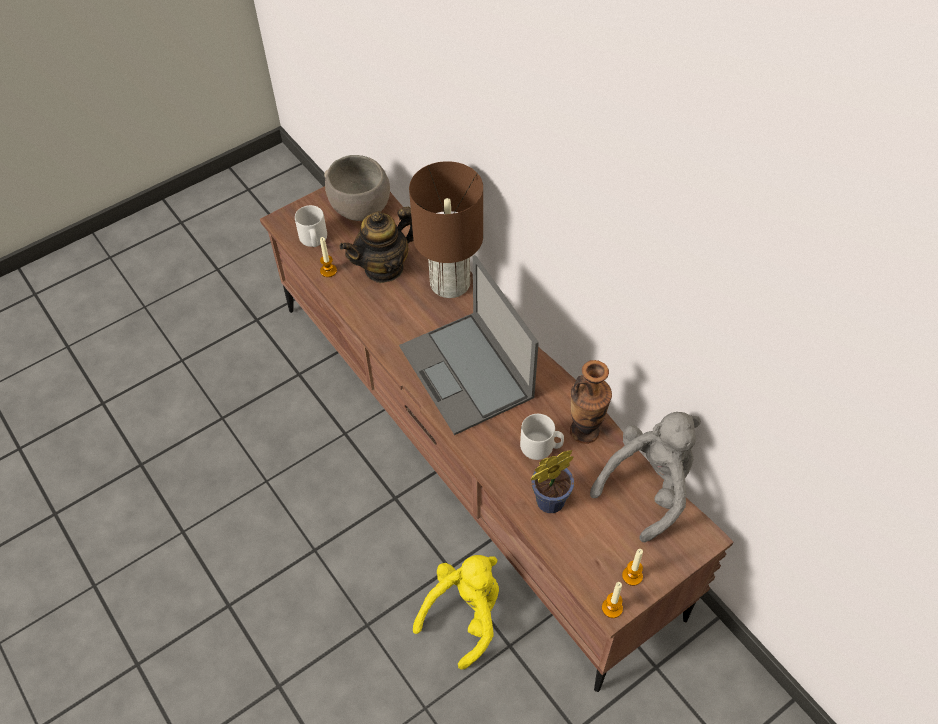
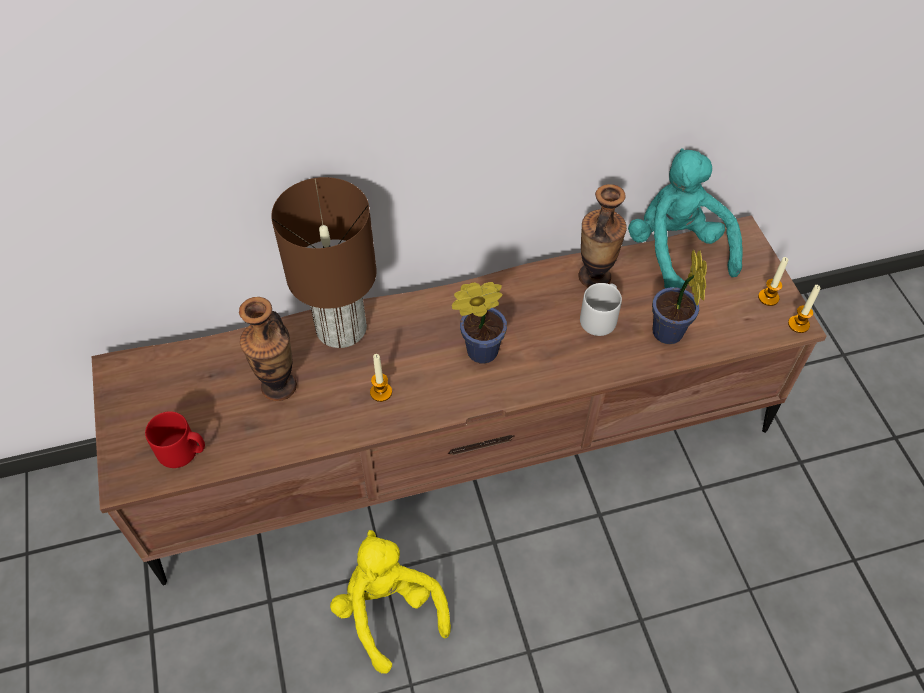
camera: 70 degrees left, 0 degrees up
grey mug [295,205,327,247] -> red mug [145,411,205,468]
candle [320,237,337,277] -> candle moved to [370,354,392,402]
grey bowl [324,155,390,221] -> none
teapot [340,207,413,283] -> vase [239,297,297,401]
laptop [399,255,539,435] -> potted plant [451,282,507,364]
yellow plush toy [413,555,499,670] -> yellow plush toy moved to [330,530,451,673]
grey plush toy [590,412,701,542] -> turquoise plush toy [628,148,742,288]

